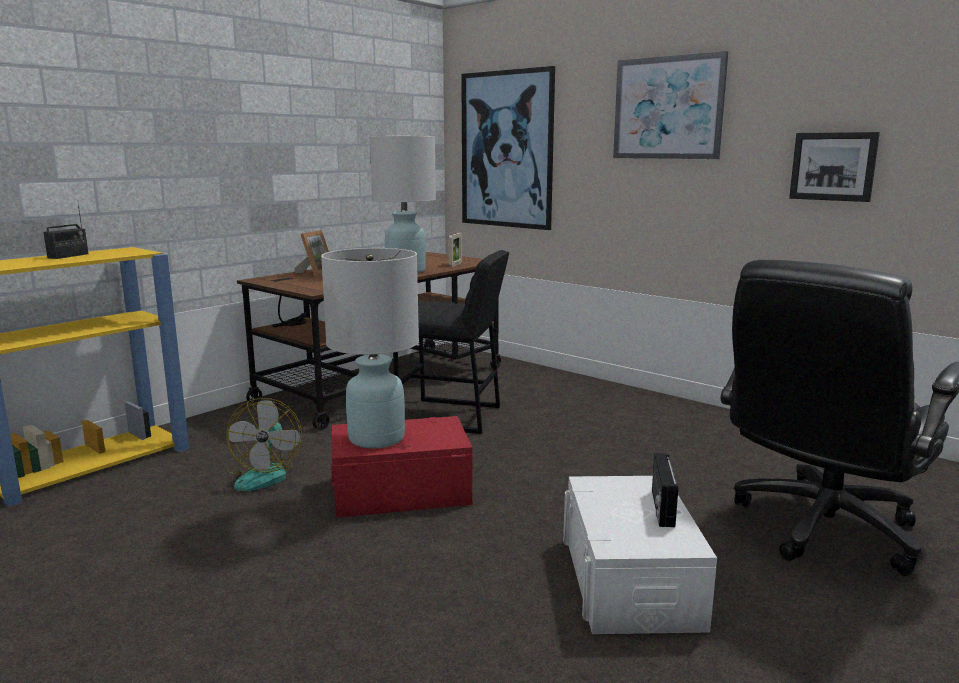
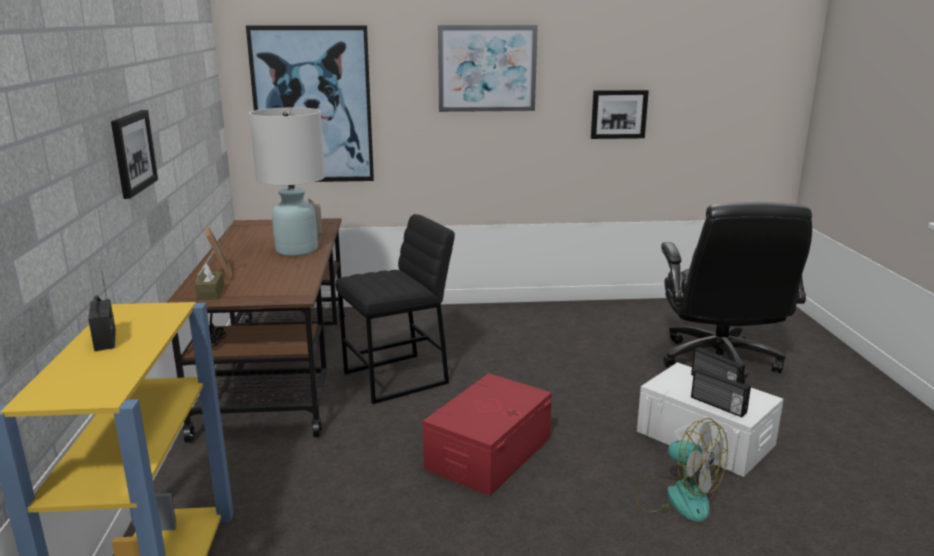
camera: 45 degrees left, 5 degrees up
fan [227,398,302,491] -> fan moved to [635,418,728,522]
white table lamp [321,248,419,448] -> none
none -> picture [111,110,158,199]
none -> brown tissue box [195,263,224,300]
none -> radio [691,368,751,417]

